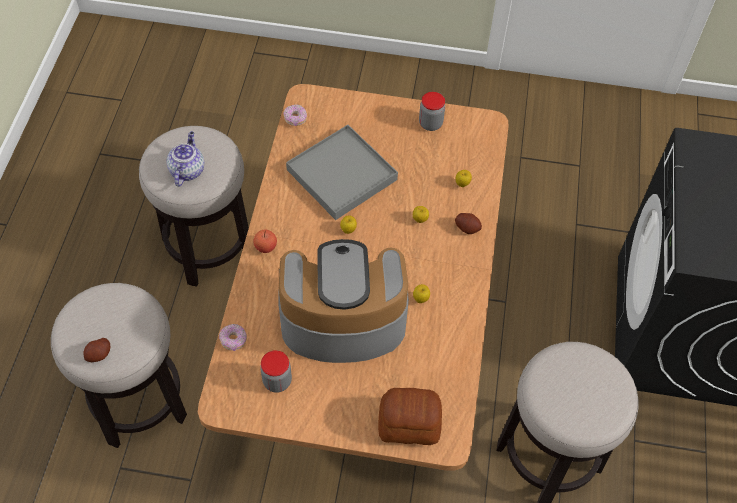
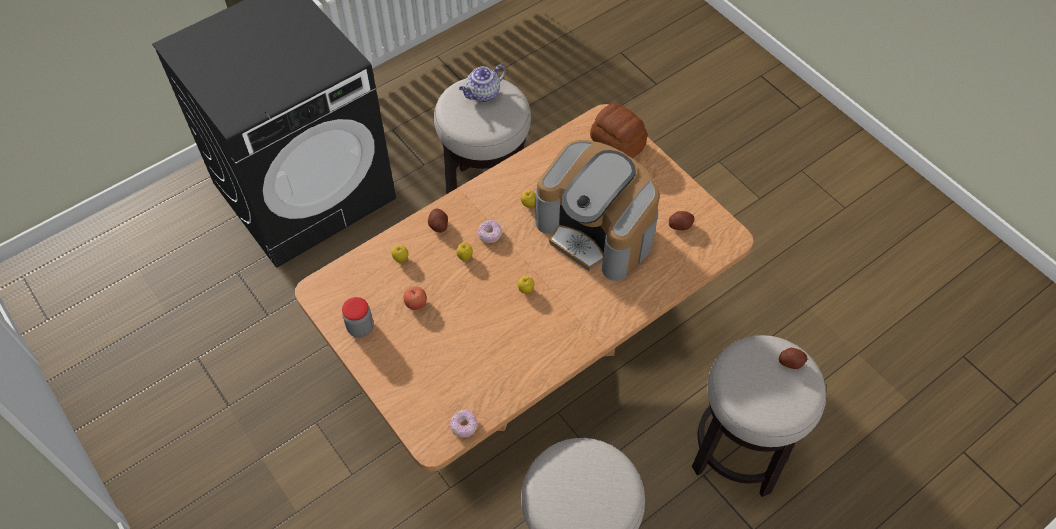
camera: 135 degrees left, 0 degrees up
teapot [167,131,204,187] -> teapot moved to [459,65,506,102]
donut [219,324,247,351] -> donut moved to [478,220,502,243]
apple [253,230,277,253] -> apple moved to [404,286,427,310]
jar [260,350,292,393] -> potato [669,211,695,230]
grey tray [286,125,398,220] -> none

